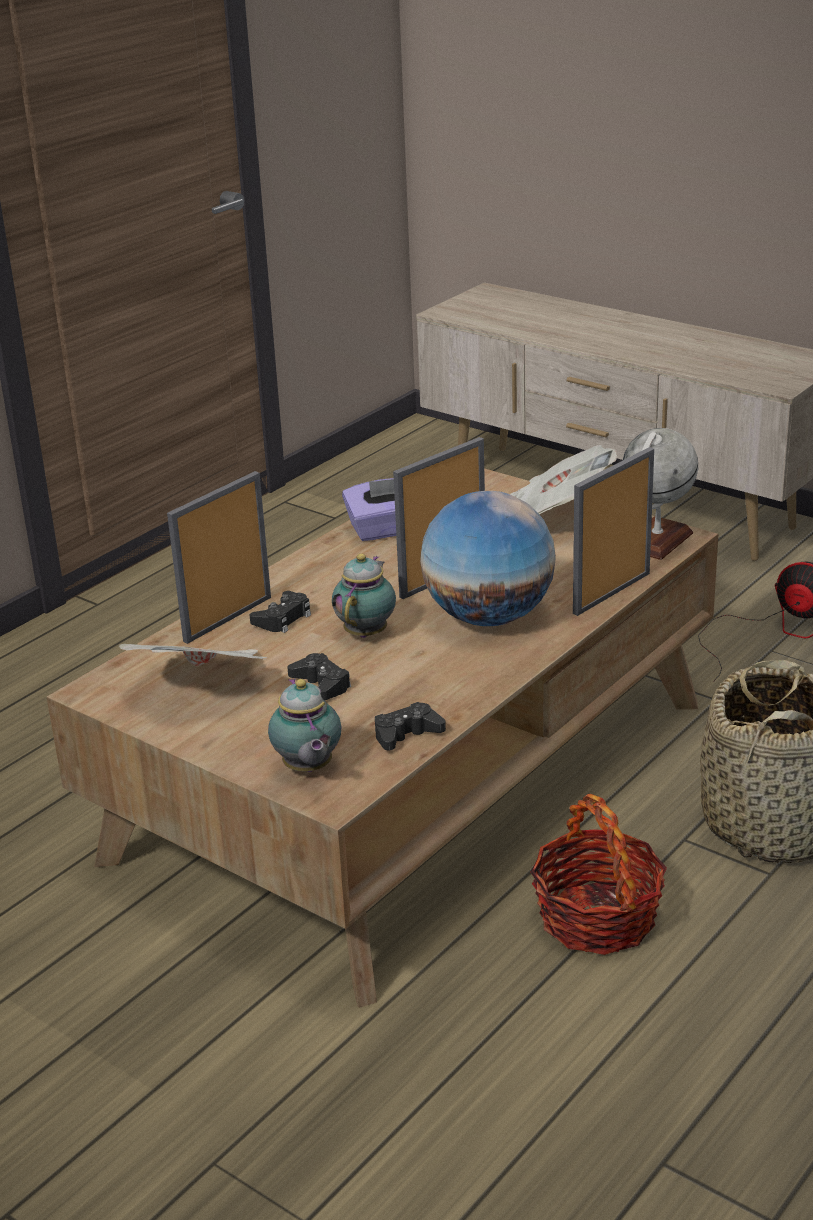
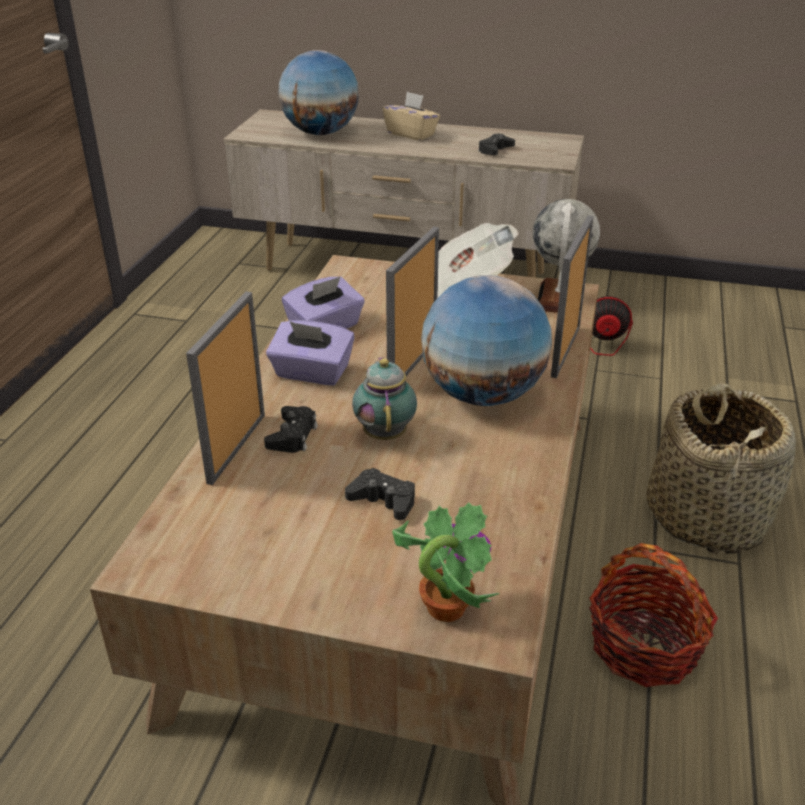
camera: 25 degrees left, 5 degrees up
newspaper [119,644,267,666] -> none
teapot [268,679,341,772] -> potted plant [392,503,500,622]
black game controller [375,702,446,751] -> black game controller moved to [478,134,515,155]
none -> purple tissue box [266,320,355,386]
none -> globe [278,50,359,135]
none -> beige tissue box [383,92,440,141]

